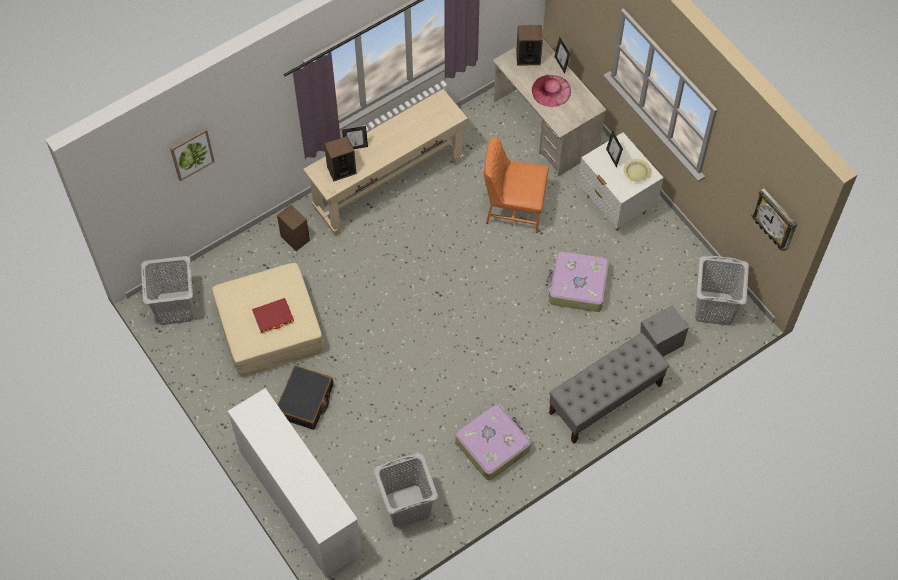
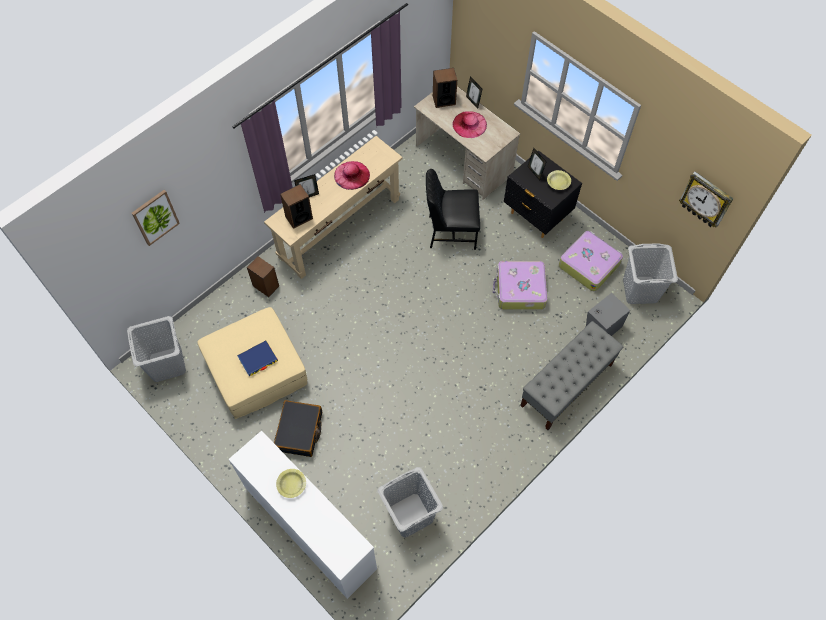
camera: 10 degrees left, 0 degrees up
red book [252,298,294,333] -> blue book [237,341,278,376]
suitcase [455,404,531,480] -> suitcase moved to [559,231,623,291]
orange chair [484,137,548,233] -> black chair [426,169,480,250]
white nightstand [578,132,664,231] -> black nightstand [504,150,582,238]
none -> yellow bowl [276,469,306,498]
none -> pink hat [334,161,370,190]

